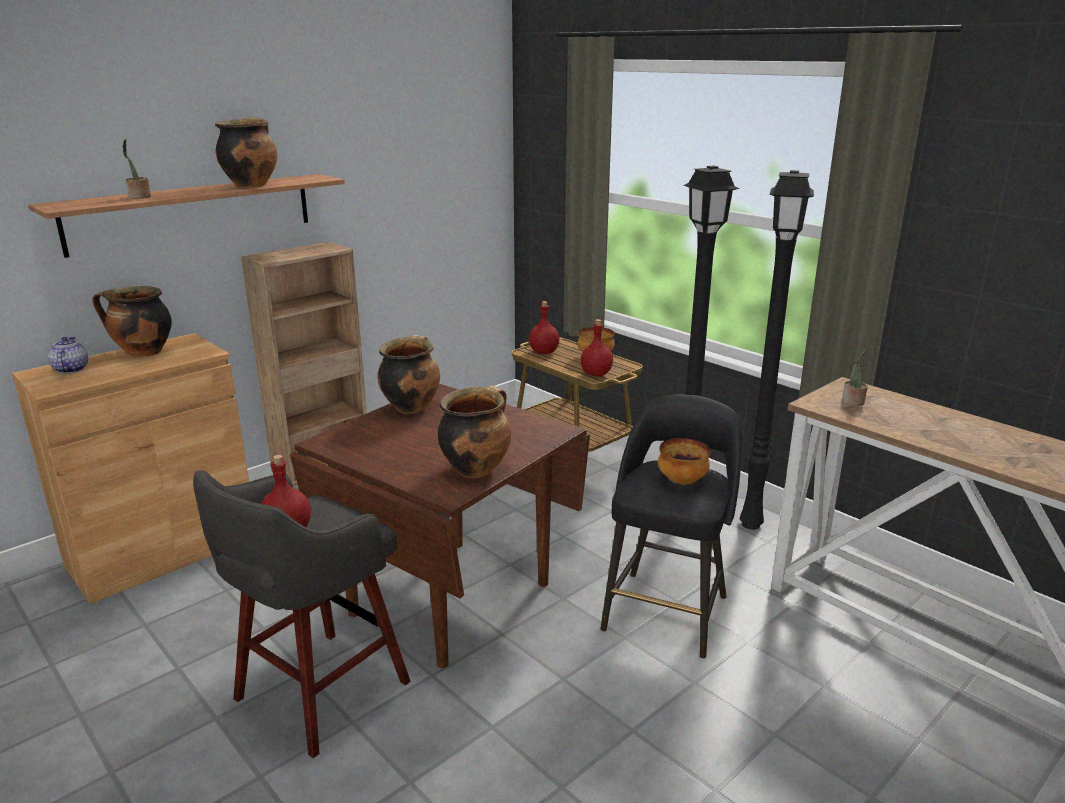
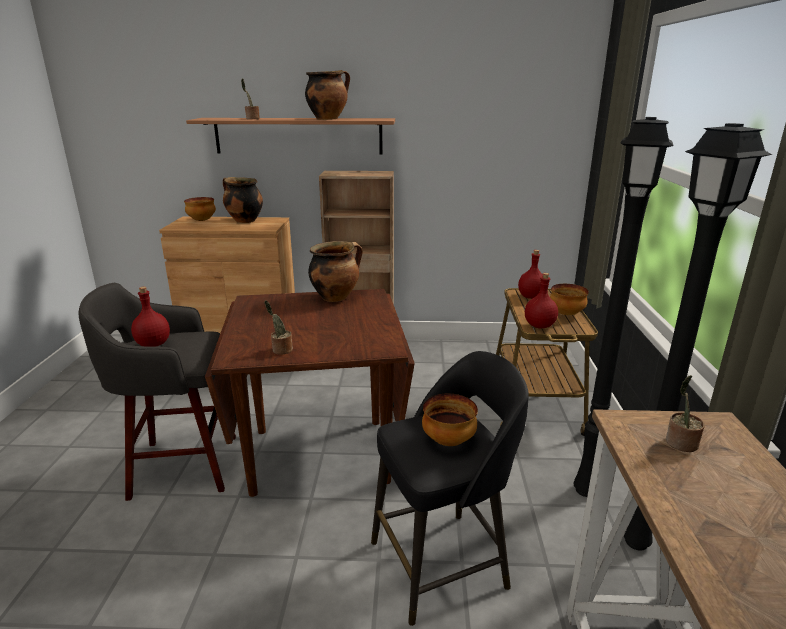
camera: 45 degrees right, 0 degrees up
teapot [48,337,88,374] -> bowl [184,197,216,221]
cooking pot [437,385,511,478] -> potted plant [264,300,293,355]

